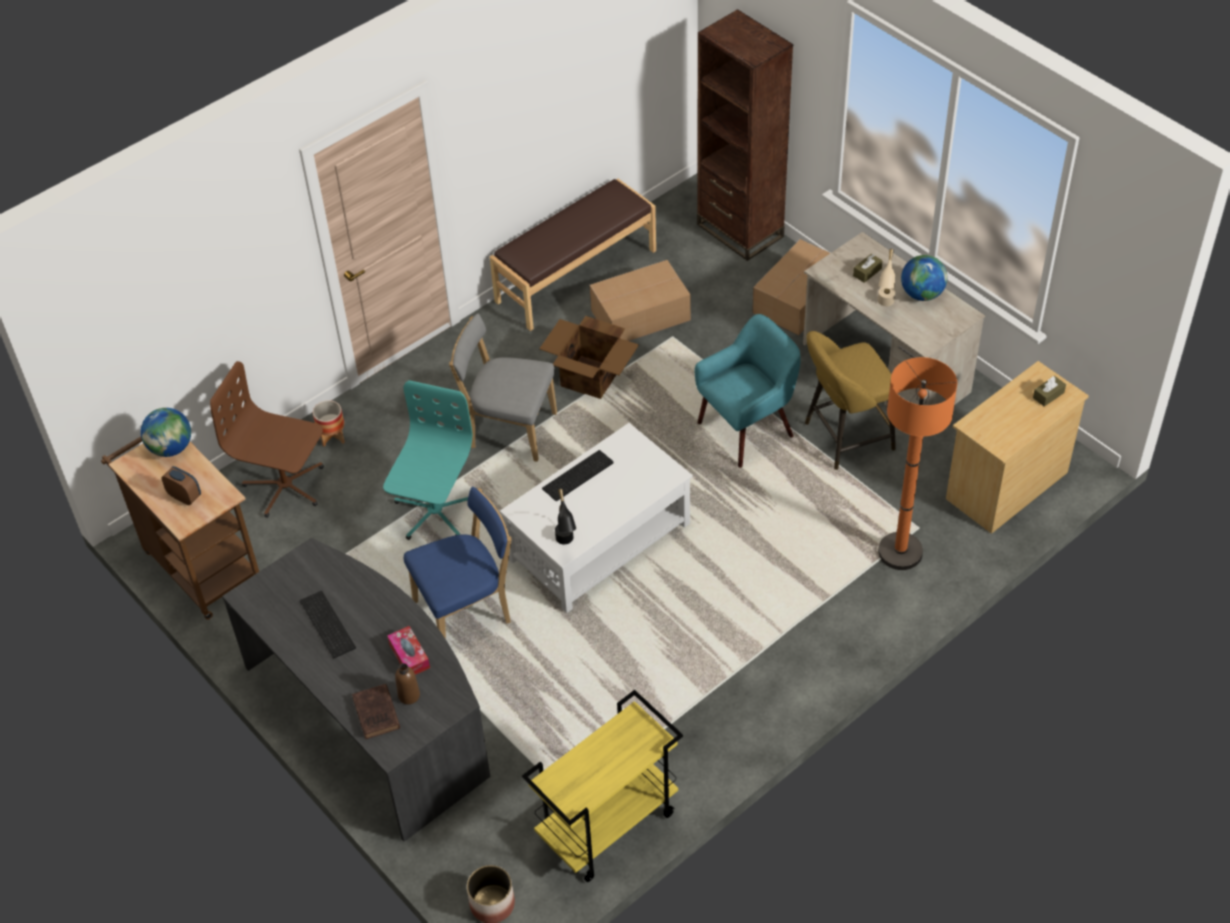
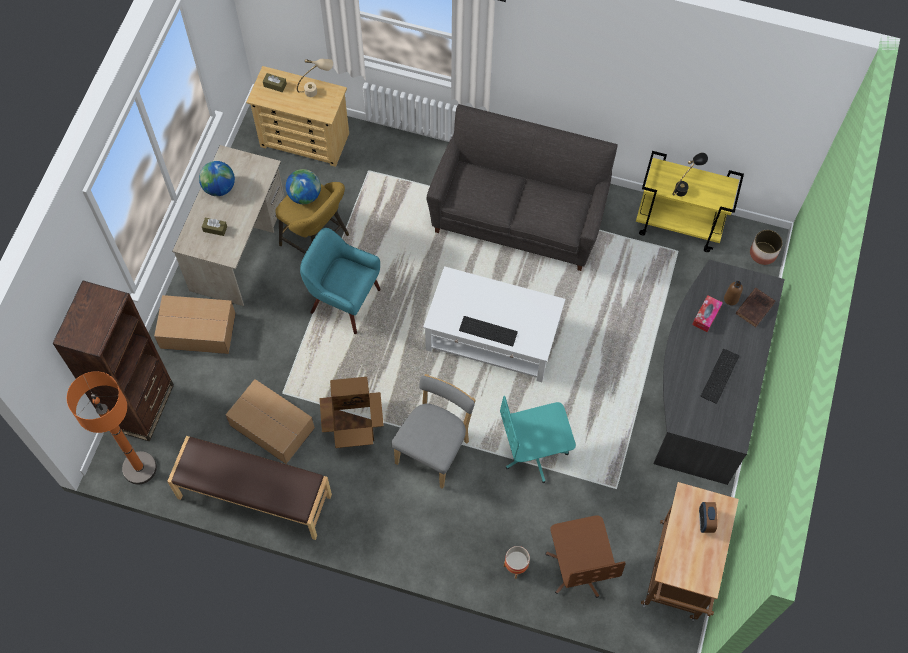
camera: 125 degrees left, 15 degrees up
globe [141,408,191,457] -> globe moved to [286,169,321,204]
blue chair [404,487,511,639] -> none
grey chair [449,314,557,462] -> grey chair turned 135 degrees counterclockwise [391,374,476,489]
black table lamp [555,489,576,544] -> black table lamp moved to [672,153,708,196]
beige table lamp [878,249,895,306] -> beige table lamp moved to [297,59,333,97]
orange floor lamp [878,357,957,570] -> orange floor lamp moved to [67,371,157,484]
none -> grey sofa [426,104,618,271]

